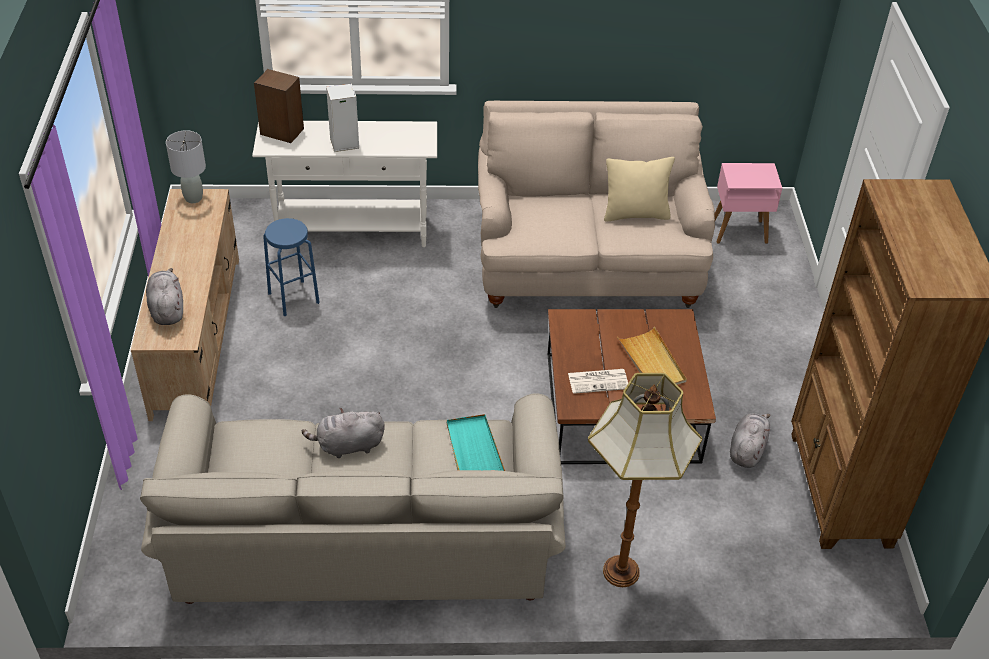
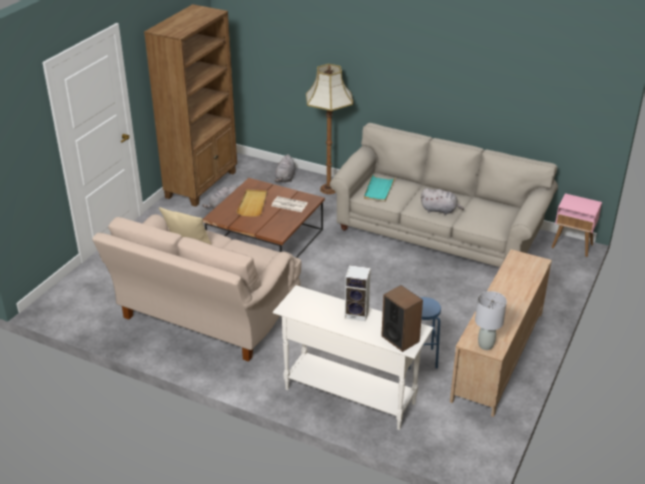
camera: 150 degrees left, 10 degrees down
grey plush toy [146,268,183,325] -> grey plush toy moved to [274,154,296,182]
pink side table [714,163,782,244] -> pink side table moved to [551,193,602,257]

